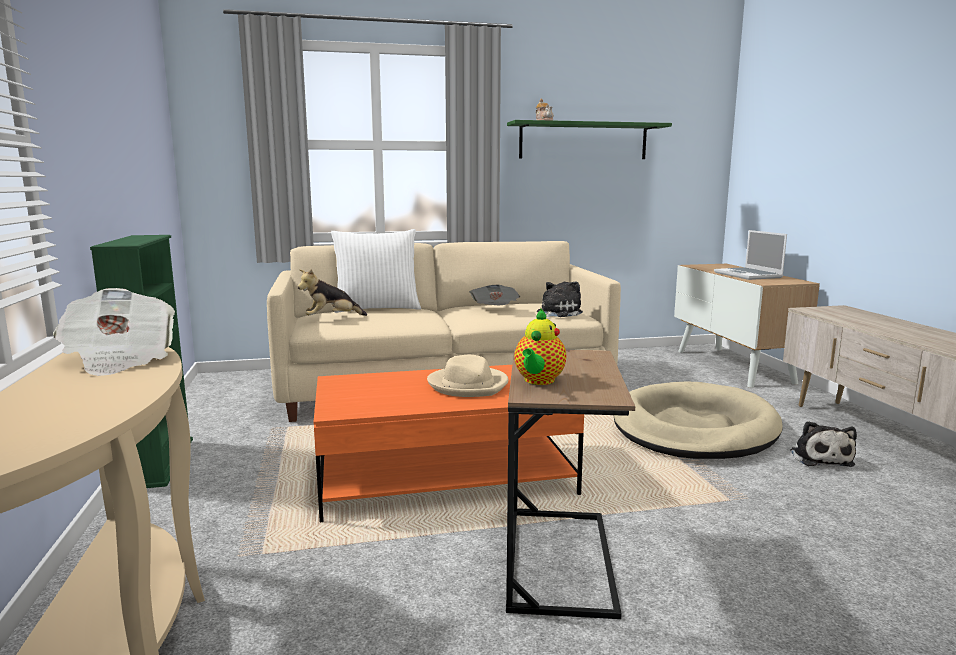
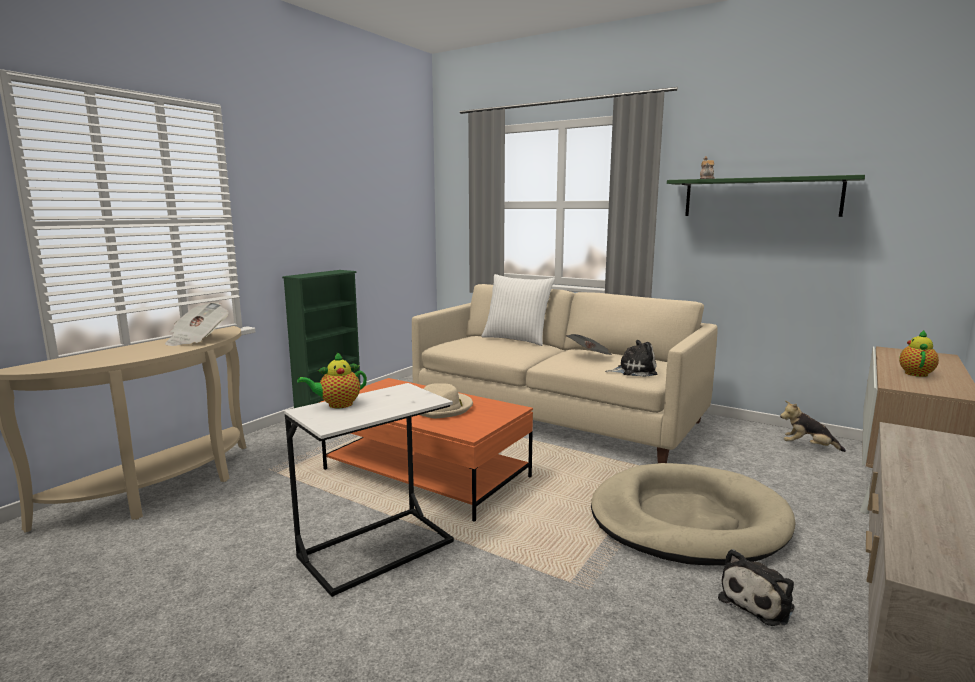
camera: 45 degrees right, 0 degrees up
plush toy [297,269,367,316] -> plush toy moved to [780,400,846,452]
brown side table [506,348,635,619] -> white side table [284,383,454,597]
laptop [714,230,787,280] -> teapot [899,330,939,377]

